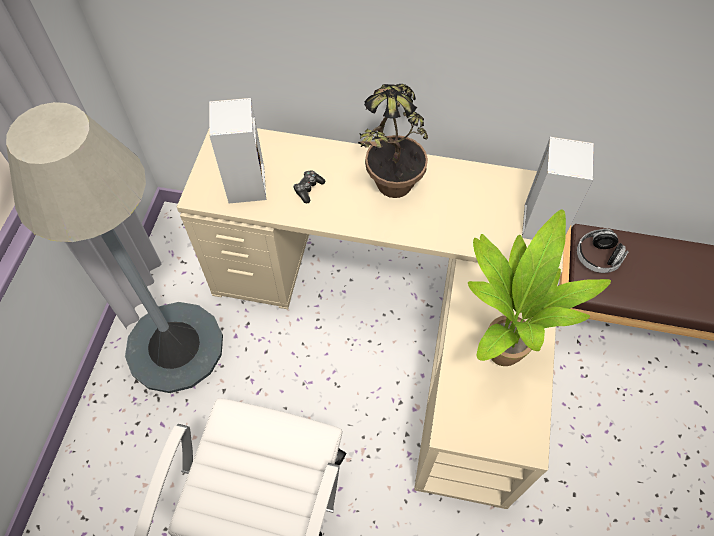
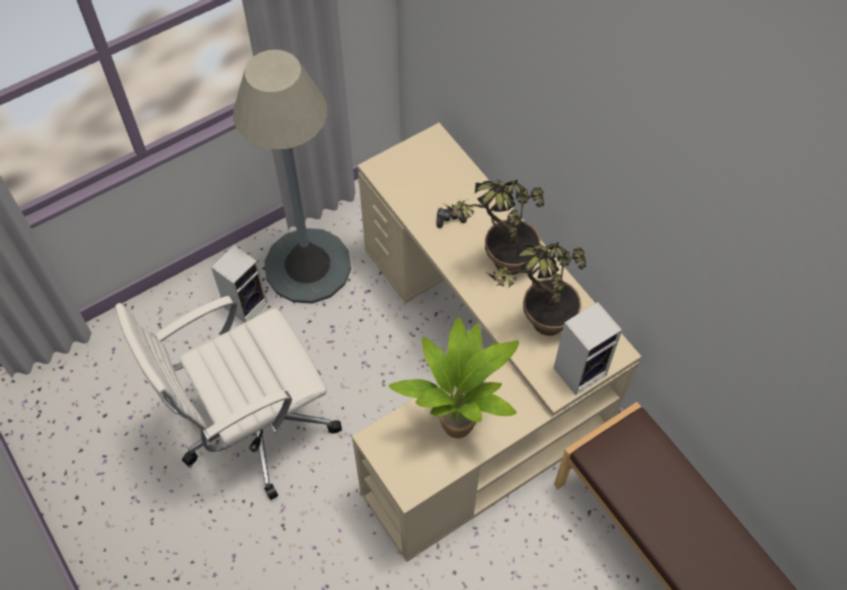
camera: 45 degrees right, 0 degrees up
speaker [209,98,266,203] -> speaker moved to [211,245,267,323]
headphones [577,229,629,273] -> none
none -> potted plant [484,242,586,336]

